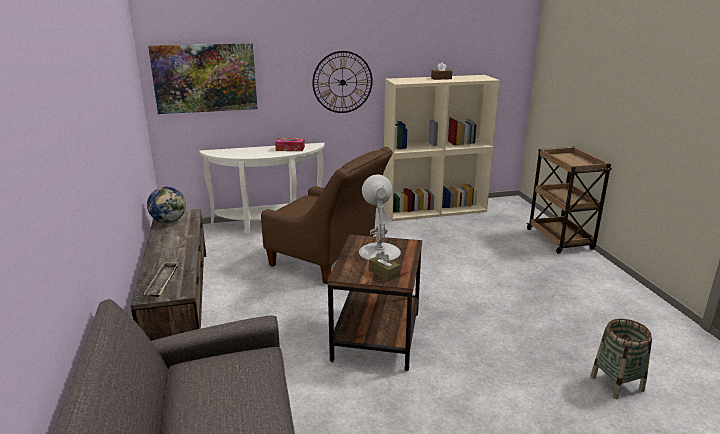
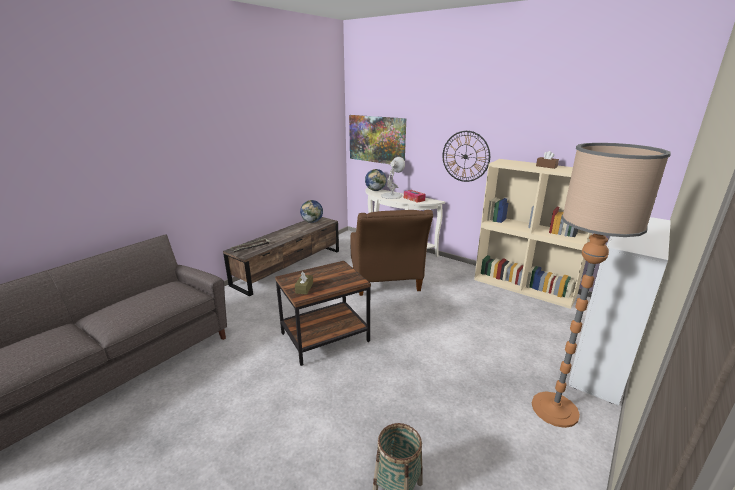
camera: 50 degrees right, 0 degrees up
white table lamp [359,174,401,261] -> white table lamp moved to [381,157,405,199]
brown cart [527,147,612,254] -> white cabinet [569,217,671,406]
none -> globe [365,169,387,191]
none -> floor lamp [532,143,671,428]

